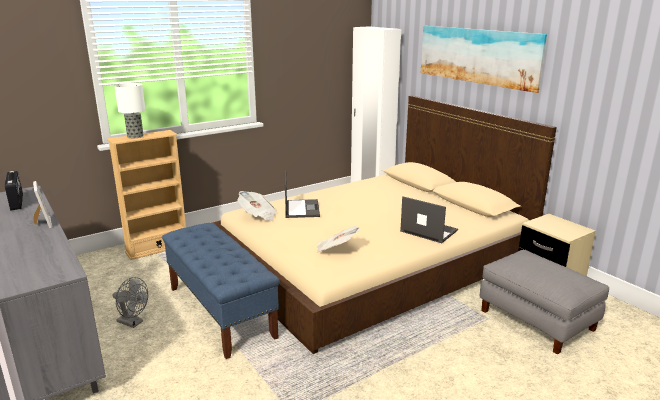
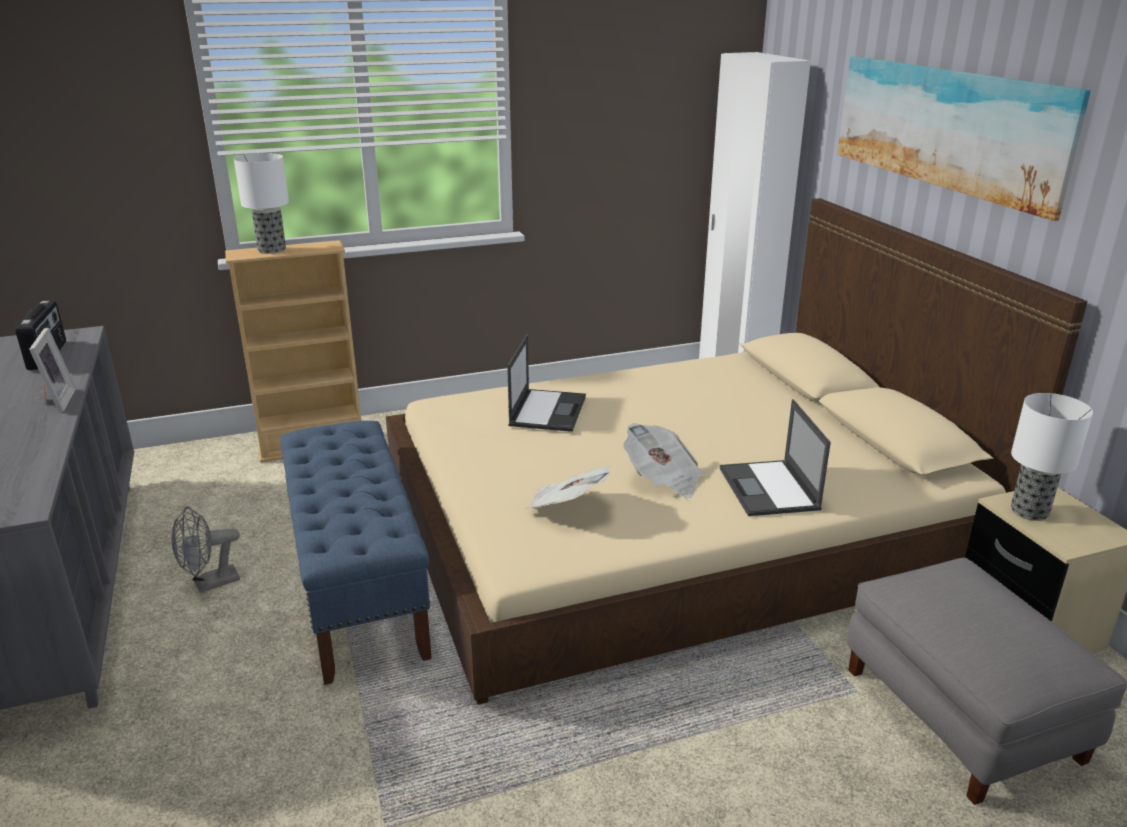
camera: 15 degrees right, 5 degrees up
grey fan [113,277,148,328] -> grey fan turned 105 degrees clockwise [172,506,240,593]
newspaper [237,191,277,221] -> newspaper moved to [623,423,704,498]
laptop [400,196,458,243] -> laptop turned 150 degrees counterclockwise [720,399,831,516]
none -> table lamp [1011,393,1093,521]

